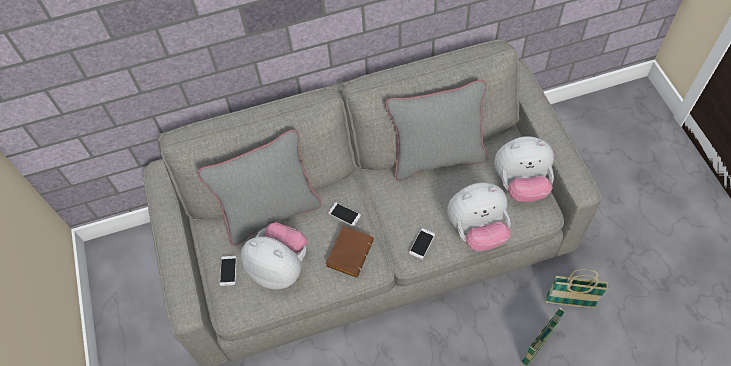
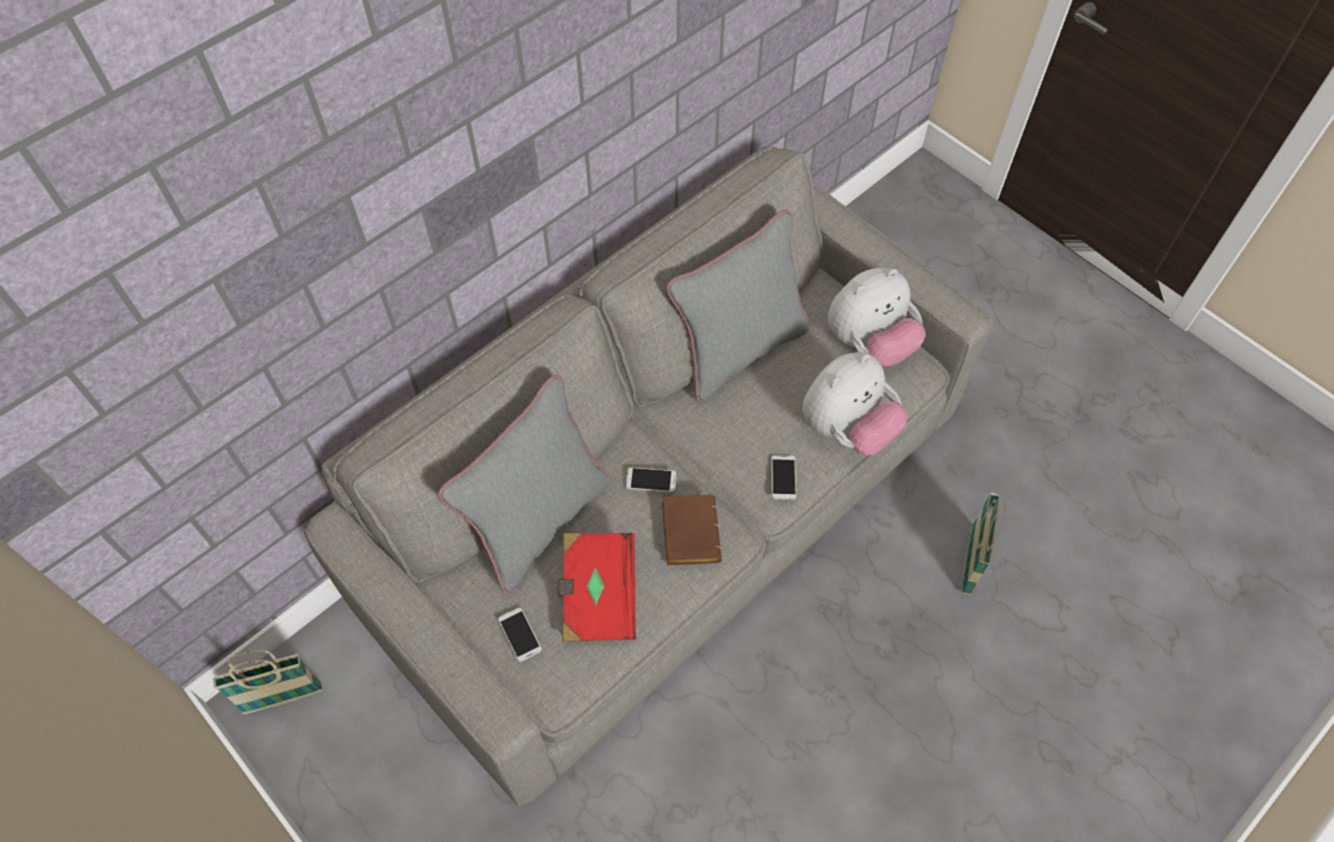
camera: 30 degrees left, 0 degrees up
plush toy [240,223,307,289] -> red book [557,533,636,642]
basket [545,269,609,308] -> basket moved to [213,650,323,714]

